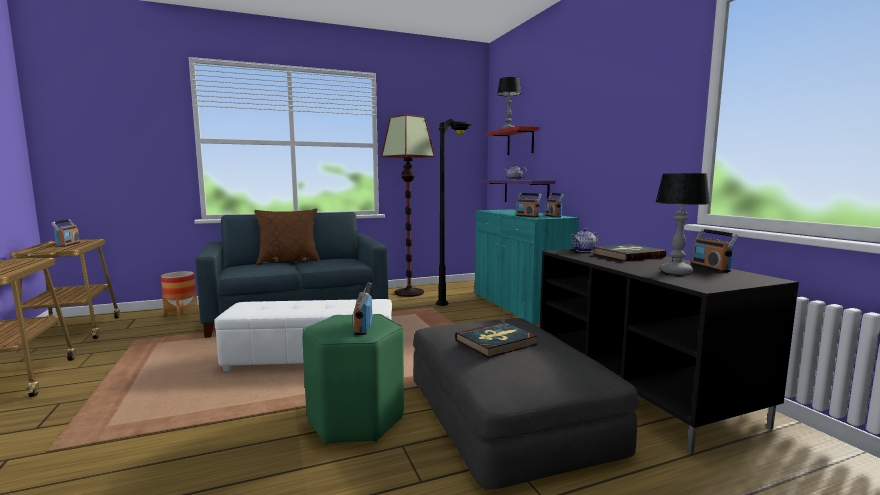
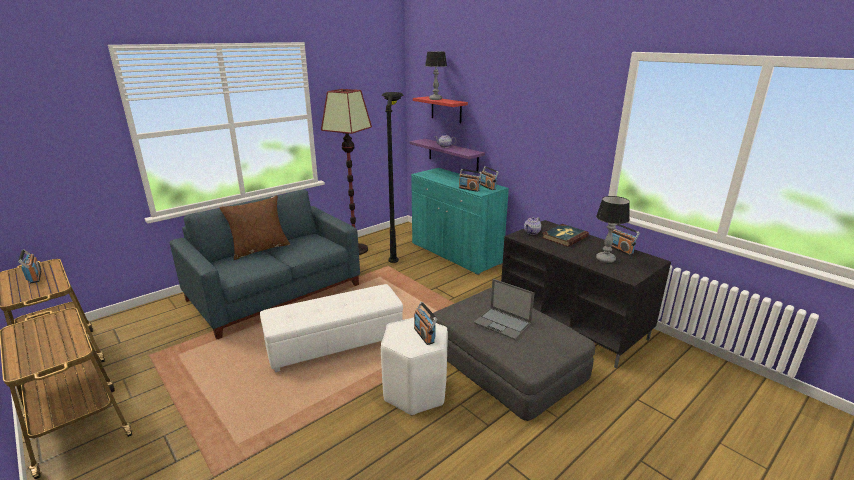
camera: 20 degrees left, 15 degrees up
planter [161,271,198,319] -> none
green stool [302,314,404,444] -> white stool [381,317,448,416]
book [455,322,537,358] -> laptop [474,279,534,340]

